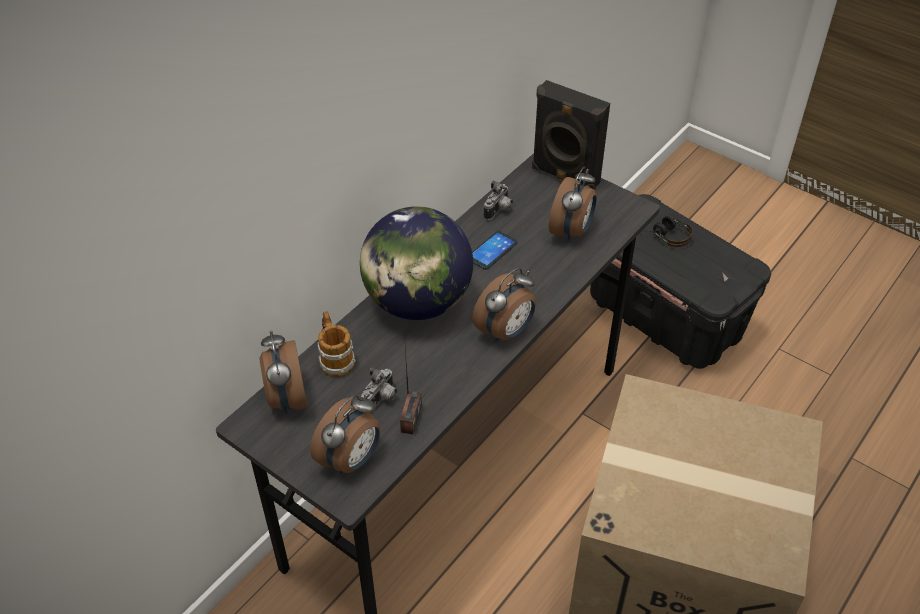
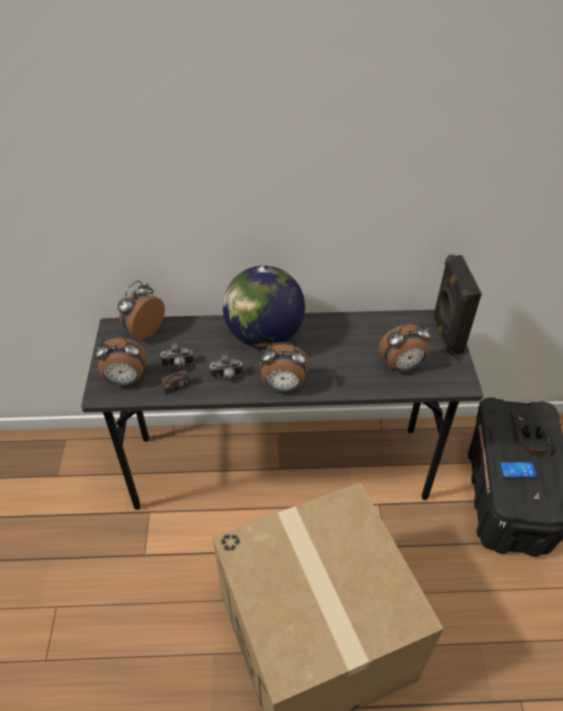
camera: 50 degrees right, 0 degrees up
mug [317,311,356,377] -> none
phone [472,231,518,270] -> phone moved to [497,462,540,479]
camera [483,181,513,220] -> camera moved to [209,352,243,381]

